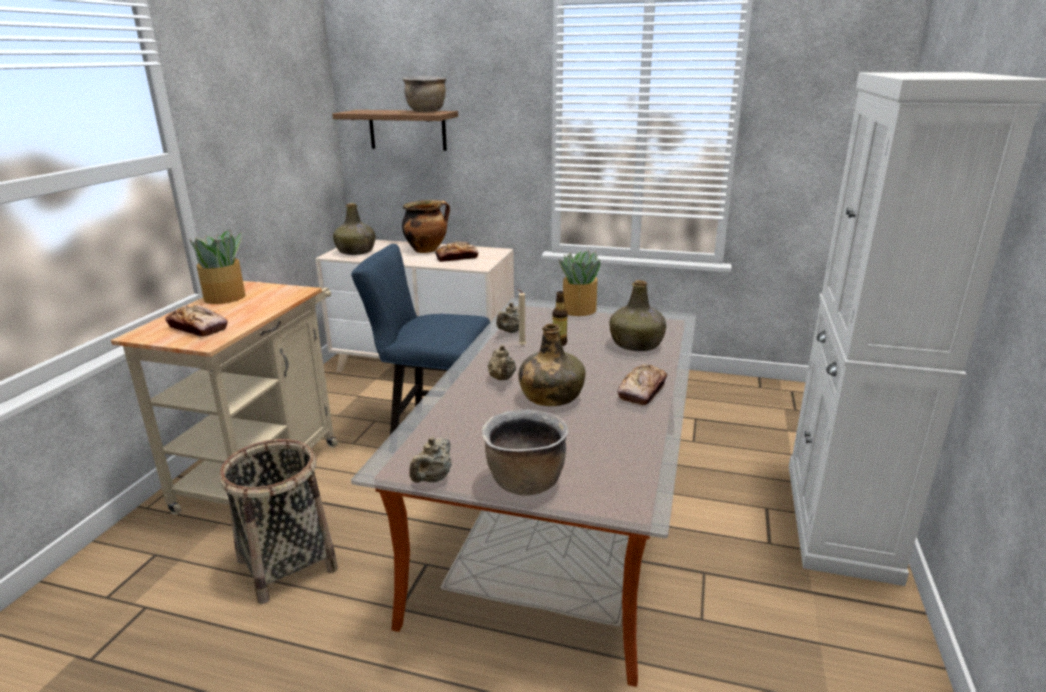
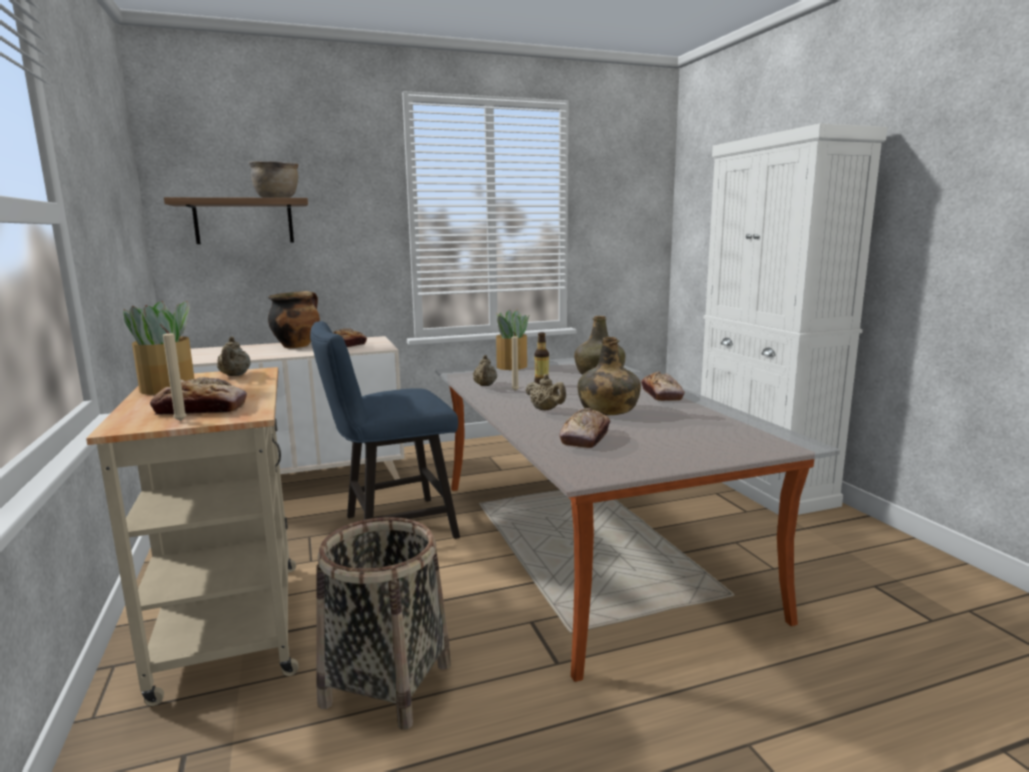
camera: 35 degrees left, 10 degrees down
green bottle [333,203,375,255] -> none
beige teapot [409,437,451,483] -> beige teapot moved to [217,337,251,376]
brown cooking pot [482,409,569,496] -> none
none -> beige candle [160,324,187,421]
none -> bread [559,408,610,448]

